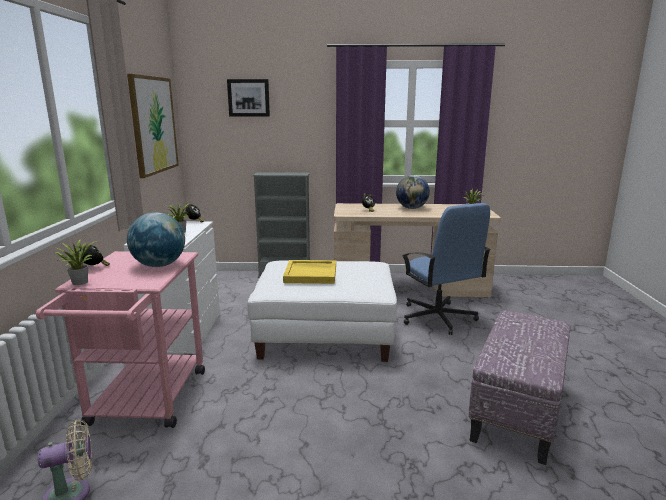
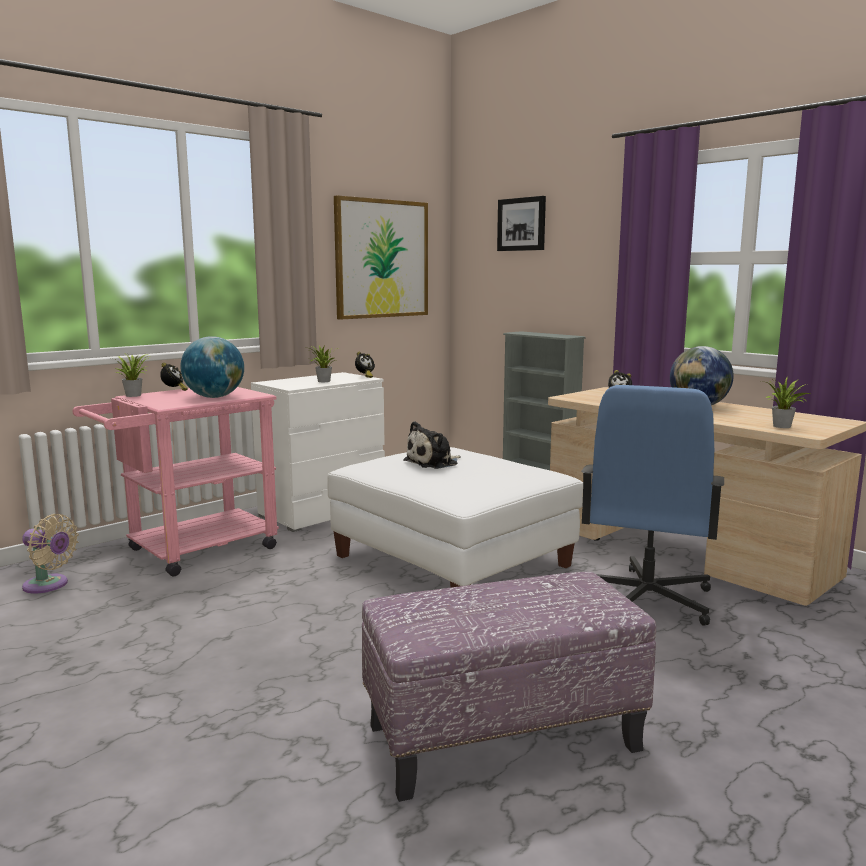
camera: 45 degrees right, 5 degrees down
yellow tray [283,260,336,284] -> plush toy [403,421,461,469]

